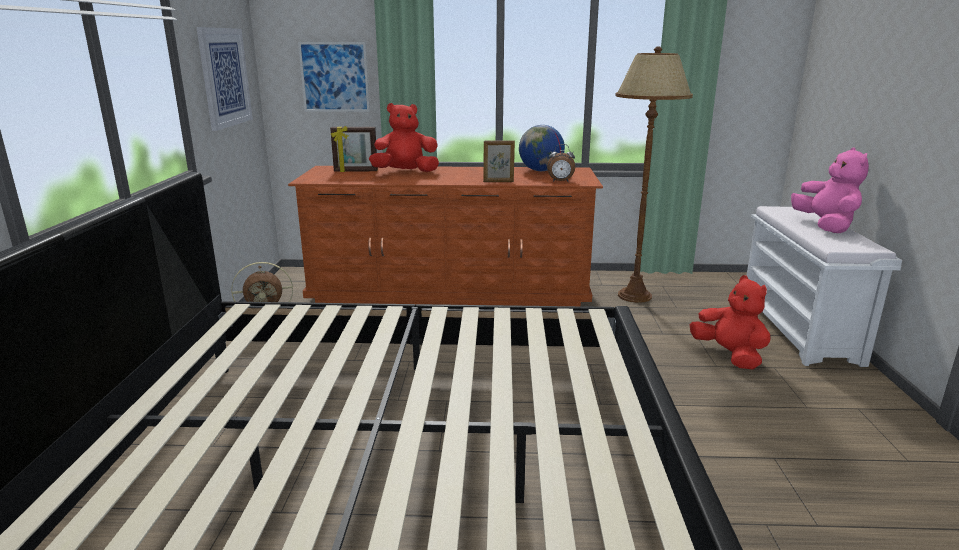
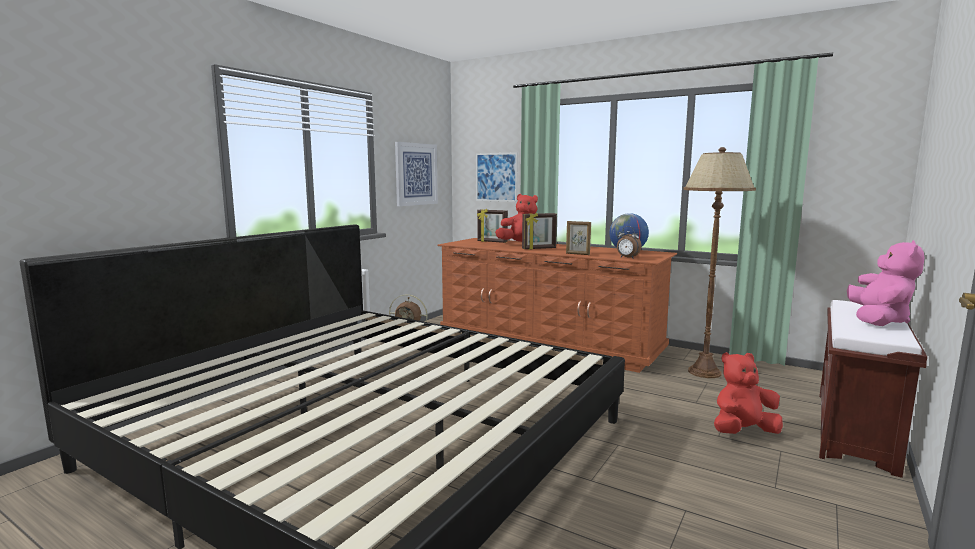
camera: 30 degrees right, 10 degrees down
red plush toy [690,275,770,369] -> red plush toy turned 105 degrees counterclockwise [714,352,783,434]
white bench [746,206,902,367] -> brown bench [819,300,927,478]
none -> picture frame [522,212,557,250]

